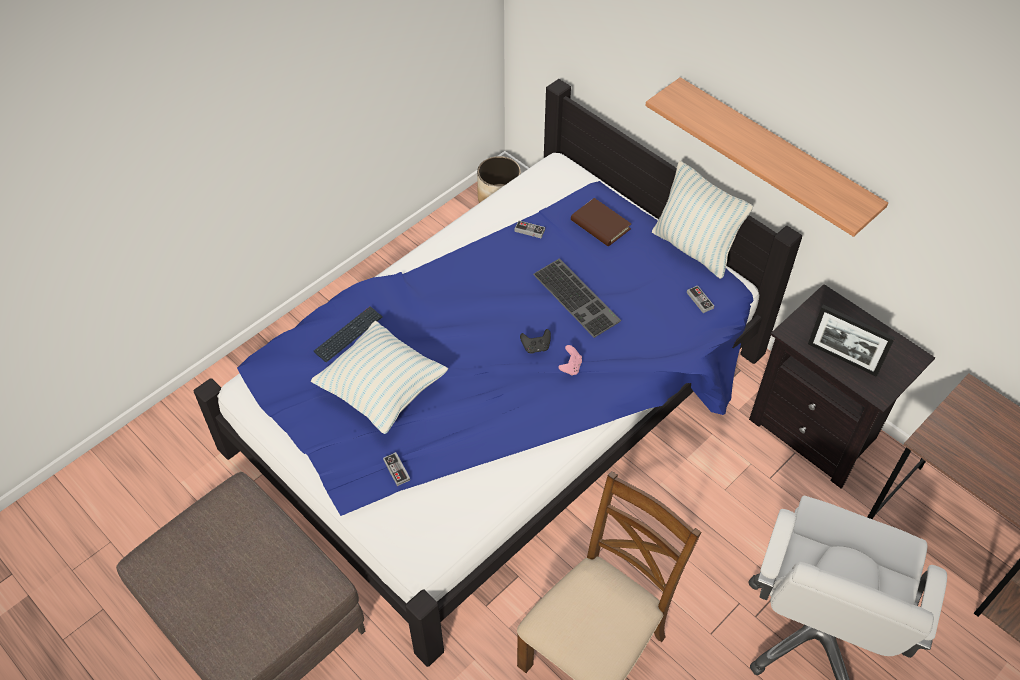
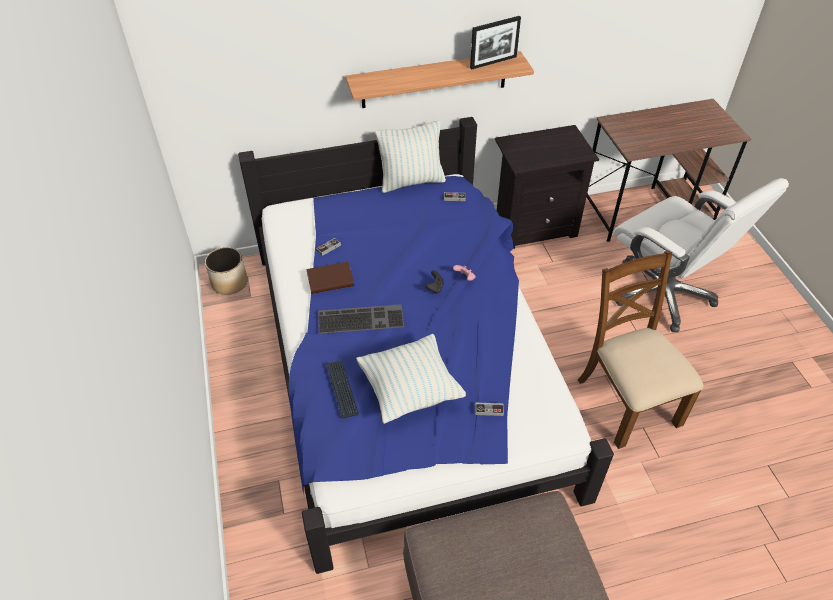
camera: 60 degrees left, 5 degrees down
keyboard [533,258,621,338] -> keyboard moved to [318,304,404,334]
brown book [571,198,631,247] -> brown book moved to [306,262,354,294]
picture frame [808,305,895,377] -> picture frame moved to [470,16,521,70]

